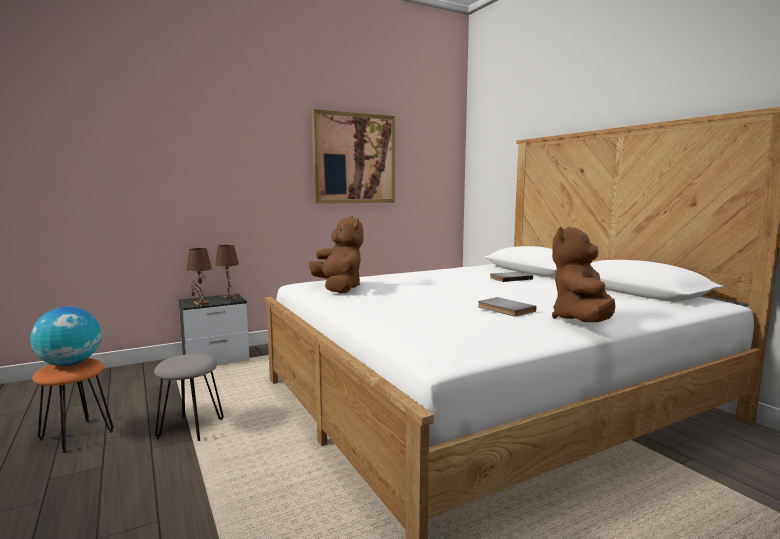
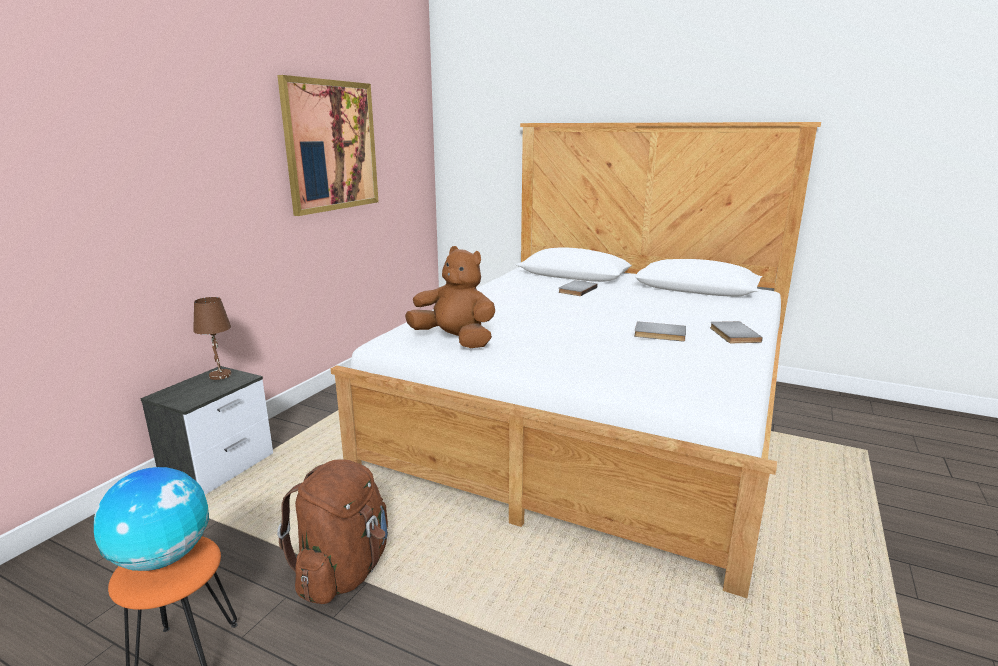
camera: 35 degrees left, 10 degrees up
grey stool [154,354,224,441] -> brown backpack [277,459,388,604]
brown table lamp [187,248,212,305] -> none
brown plush toy [552,227,616,322] -> grey book [710,321,763,343]

